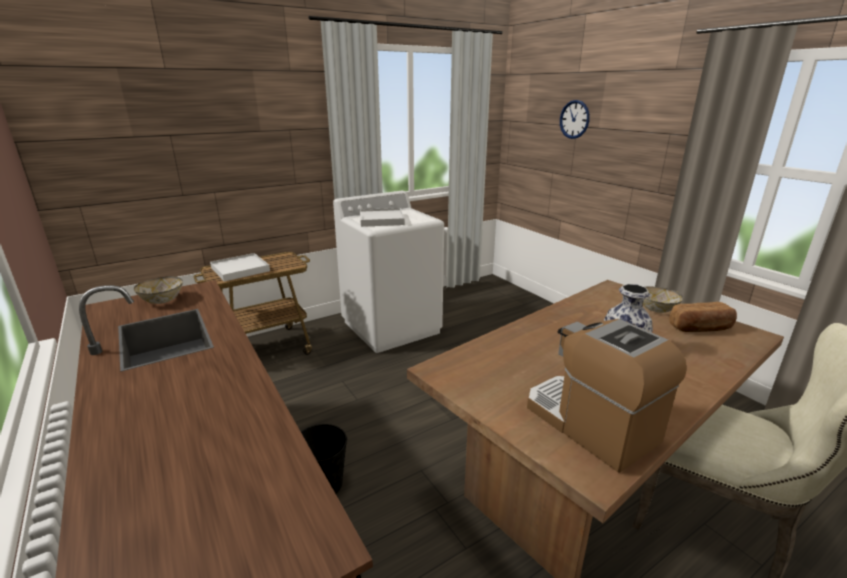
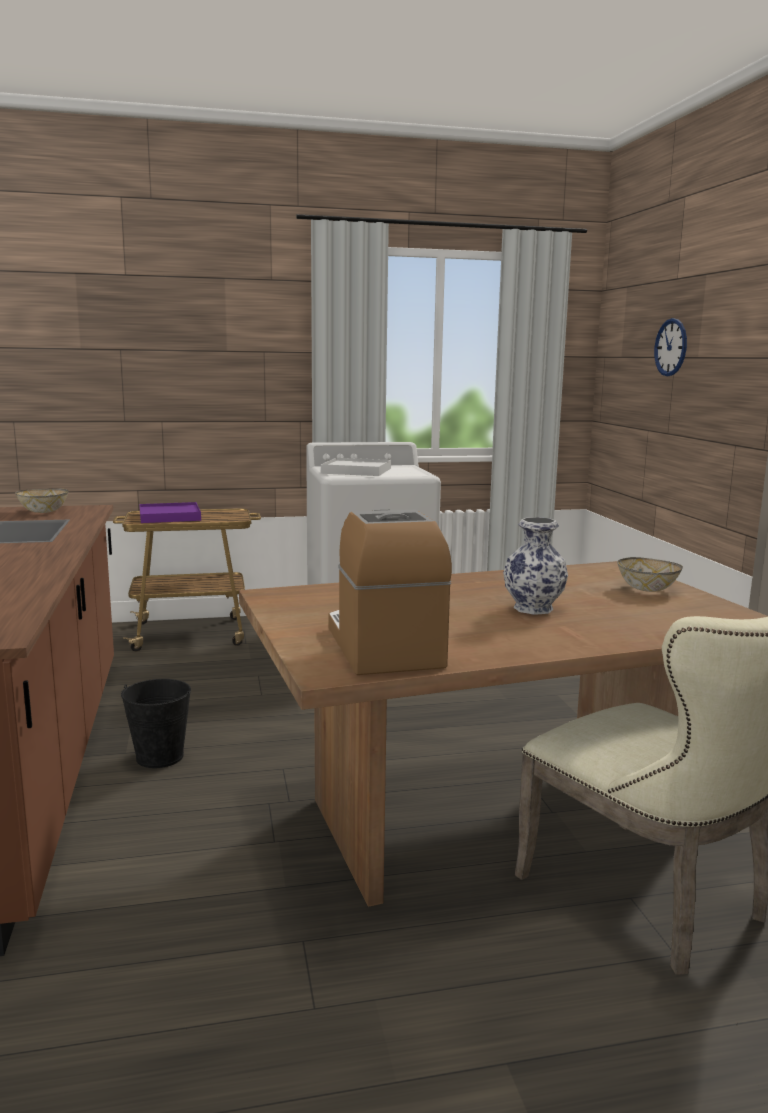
camera: 20 degrees right, 10 degrees down
white tray [210,253,270,282] -> purple tray [139,502,201,523]
bread [669,302,737,332] -> none

